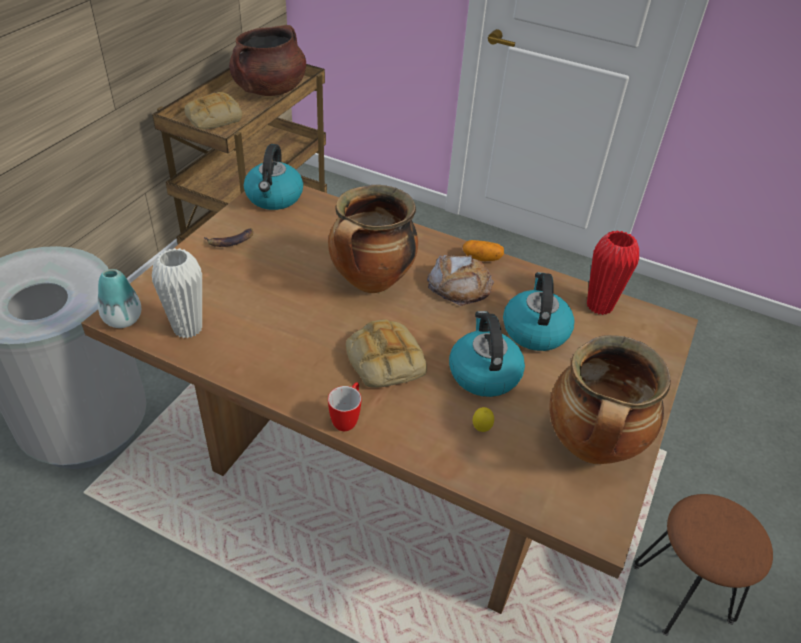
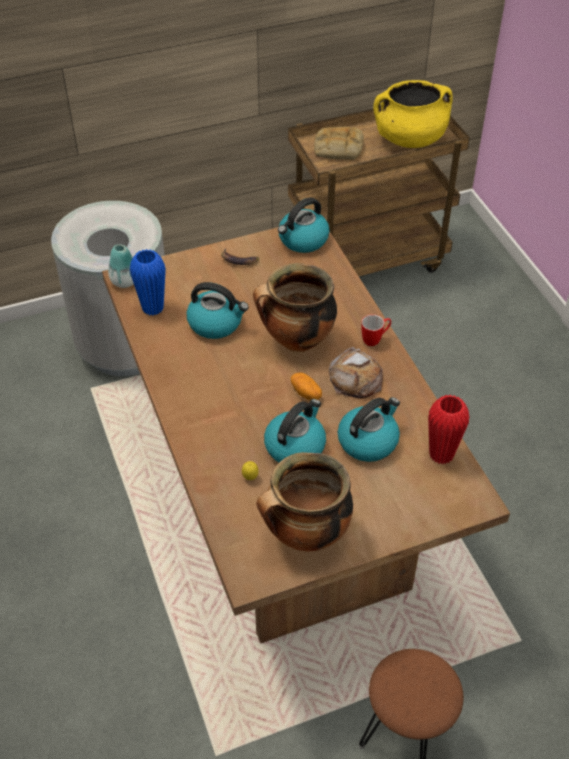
camera: 45 degrees right, 5 degrees up
white vase [152,248,202,339] -> blue vase [130,249,166,316]
brown cooking pot [229,25,306,96] -> yellow cooking pot [373,80,453,148]
mug [328,382,361,431] -> mug moved to [361,314,391,346]
bread [346,319,427,388] -> none
potato [463,240,504,261] -> potato moved to [291,372,322,400]
none -> kettle [186,282,249,339]

